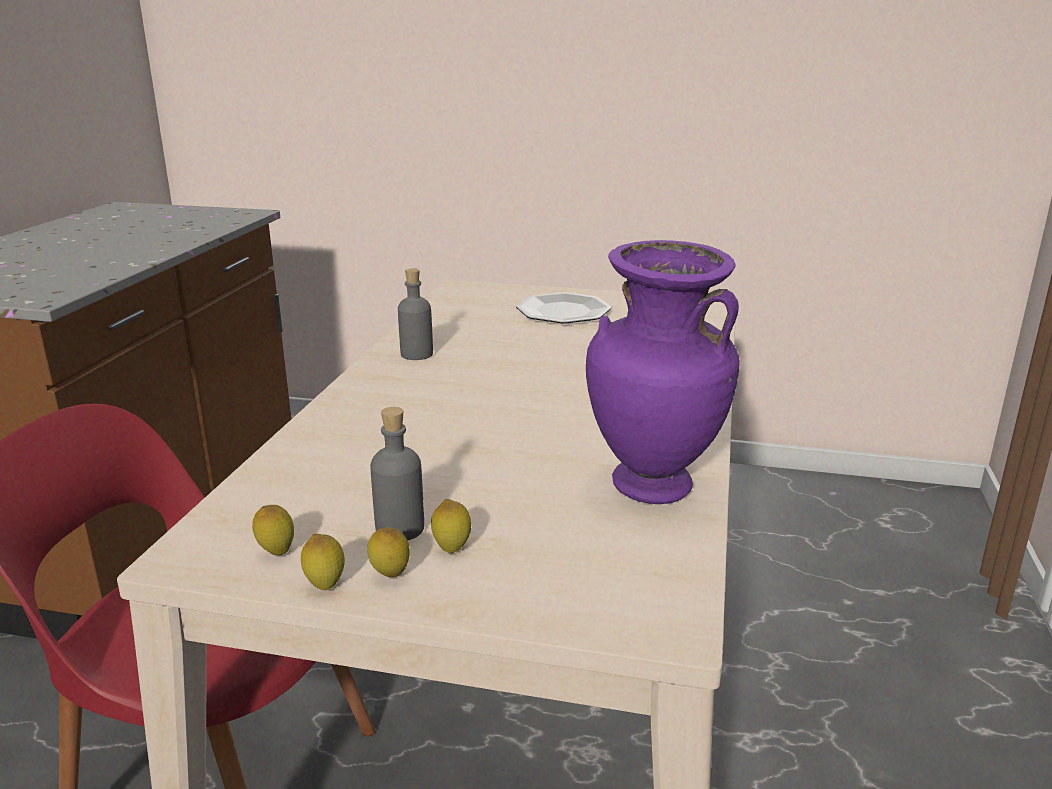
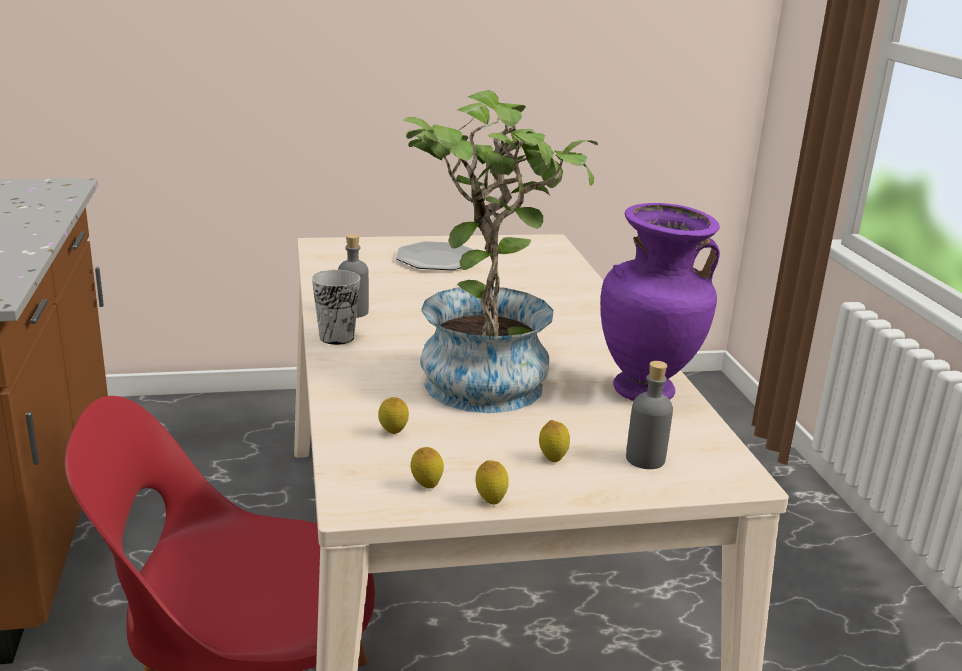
camera: 25 degrees left, 0 degrees up
lemon [367,527,410,578] -> lemon moved to [378,397,409,434]
grey bottle [370,407,424,540] -> grey bottle moved to [626,361,673,469]
none -> cup [312,270,360,345]
none -> potted plant [403,90,598,413]

